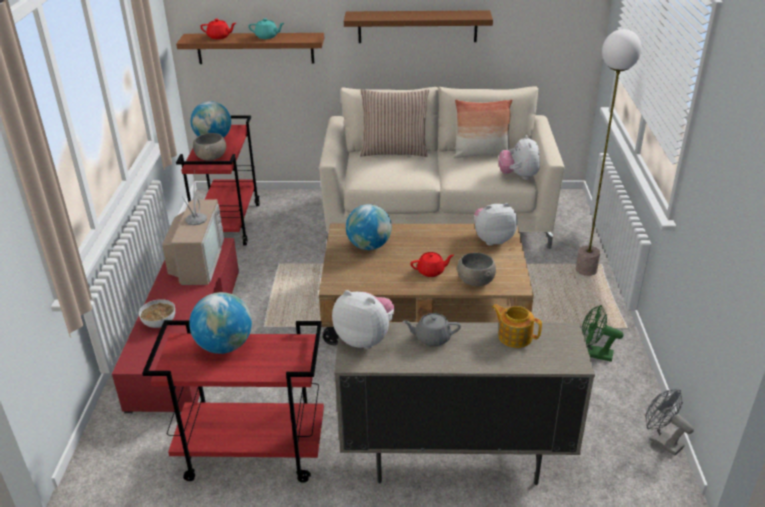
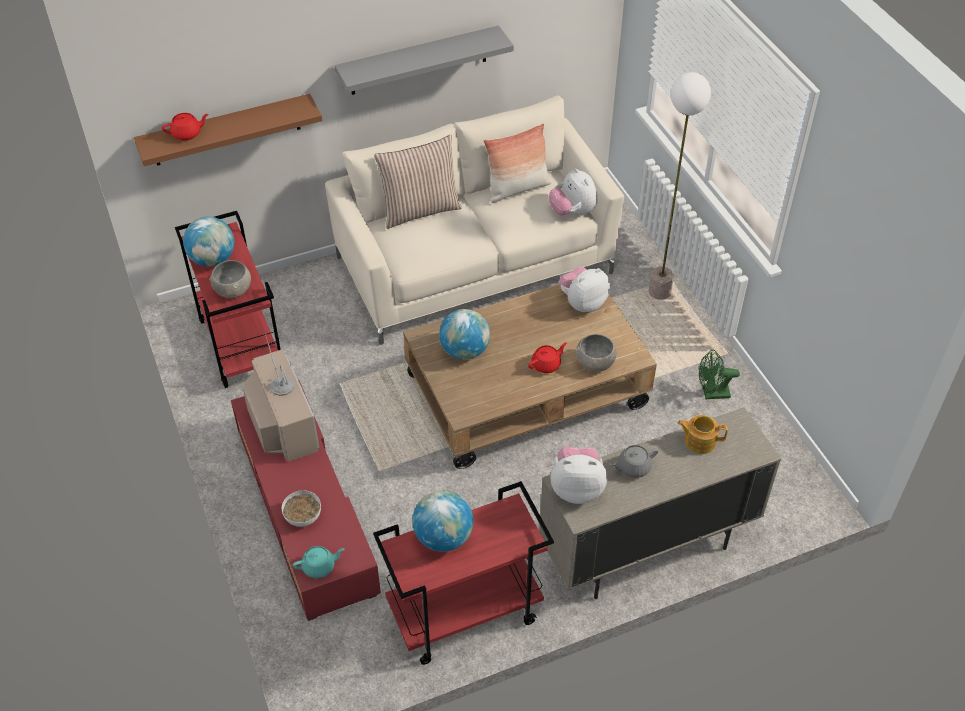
camera: 25 degrees left, 15 degrees up
turquoise teapot [249,18,284,39] -> turquoise teapot moved to [293,546,344,578]
brown shelf [344,10,493,43] -> grey shelf [335,25,514,95]
grey fan [645,389,694,456] -> none

